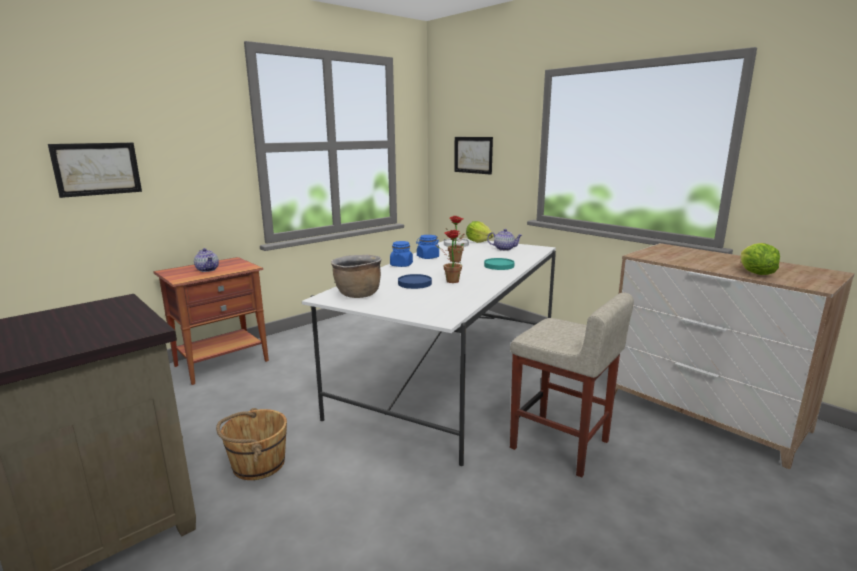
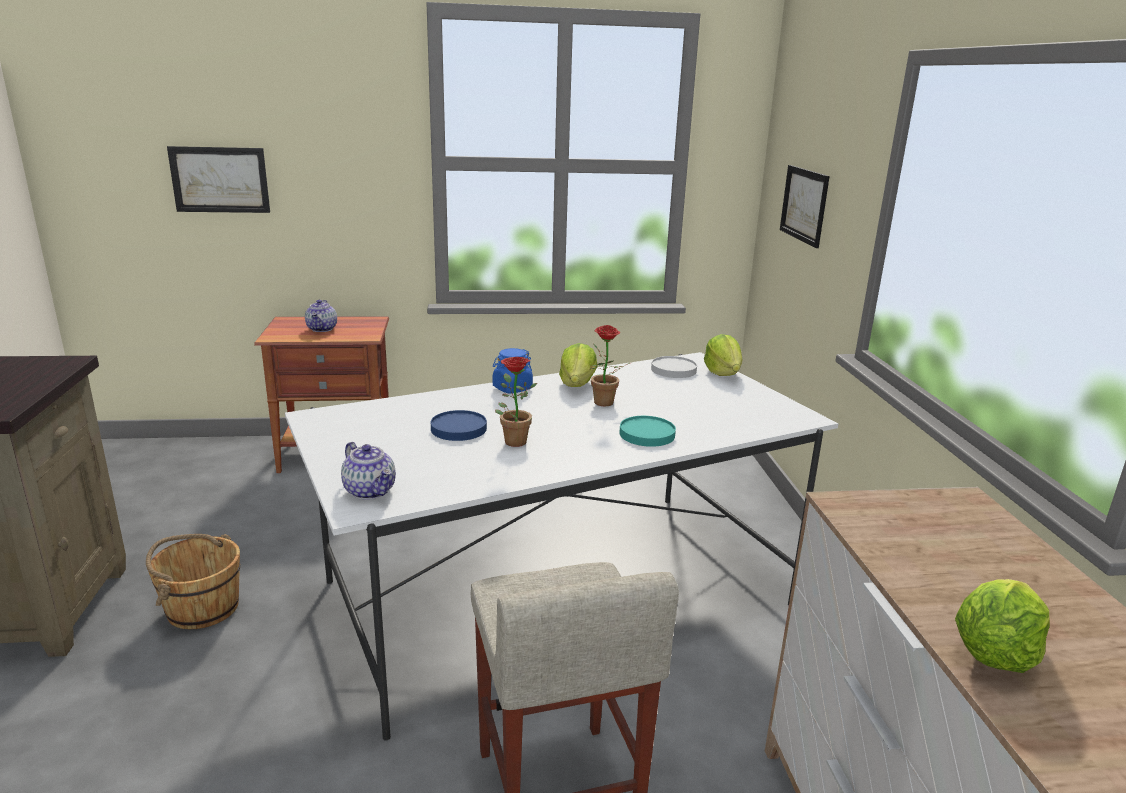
camera: 35 degrees right, 5 degrees up
brown cooking pot [331,255,381,298] -> none
blue jar [416,235,439,259] -> lettuce [559,343,597,387]
teapot [487,229,522,251] -> teapot moved to [341,442,396,500]

